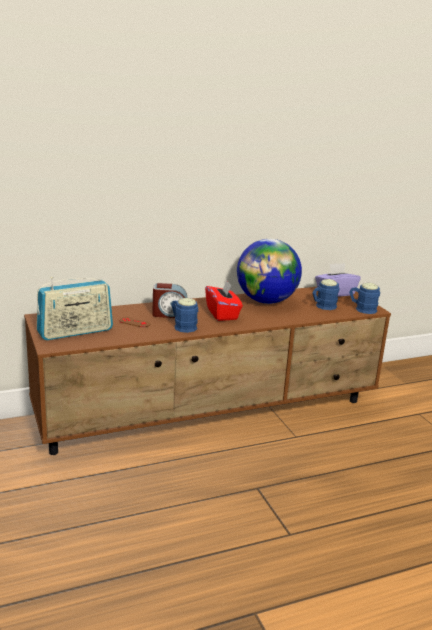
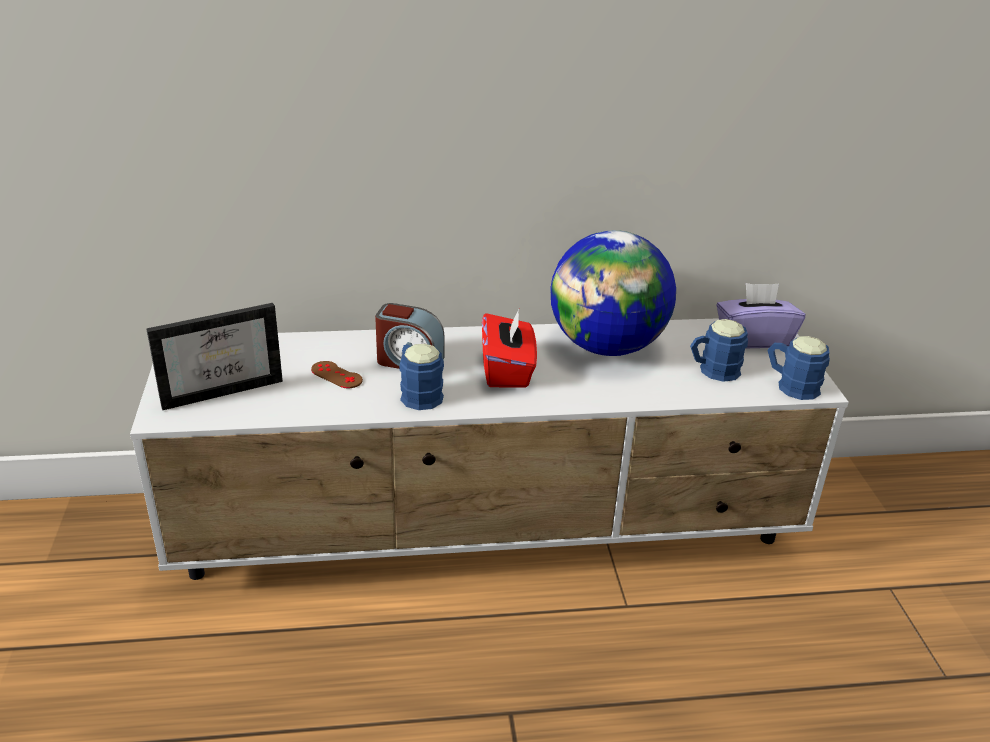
camera: 15 degrees right, 10 degrees up
brown tv stand [24,287,391,455] -> white tv stand [130,318,849,580]
radio [37,277,113,340] -> picture frame [146,303,283,410]

